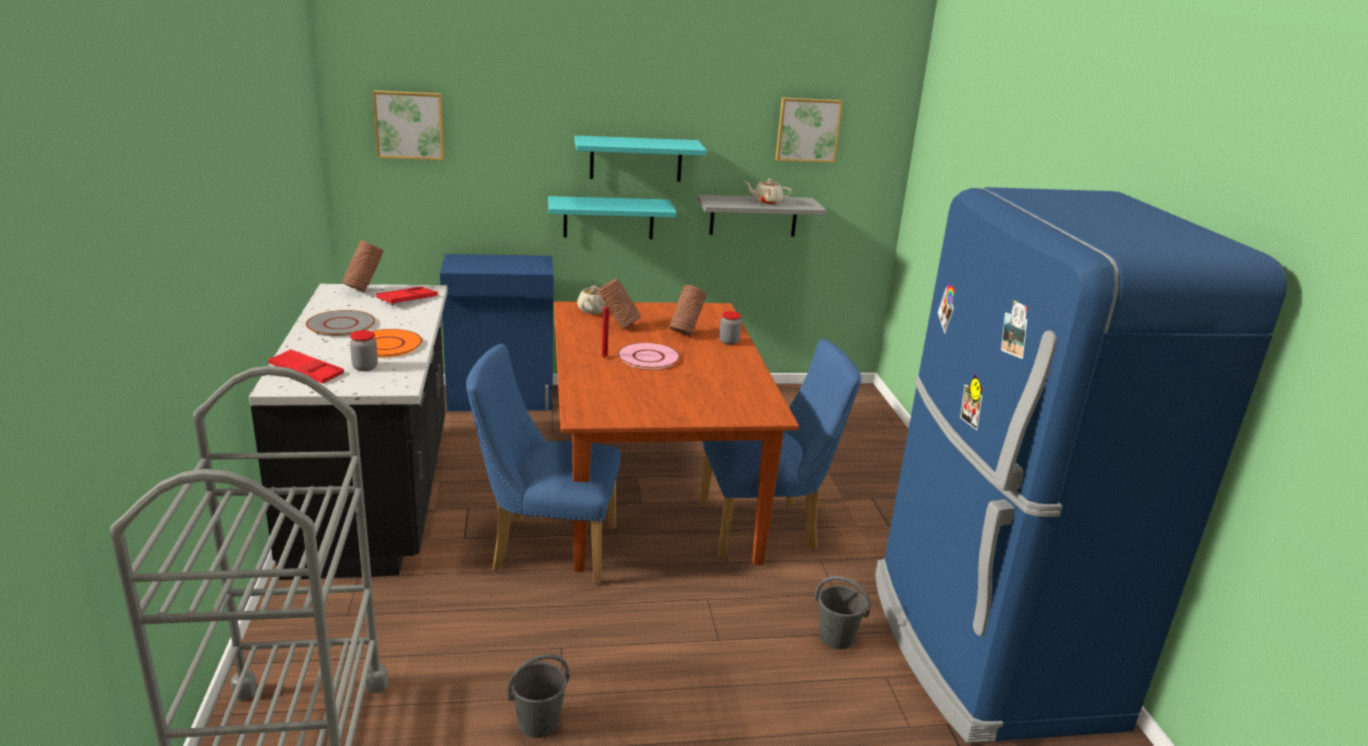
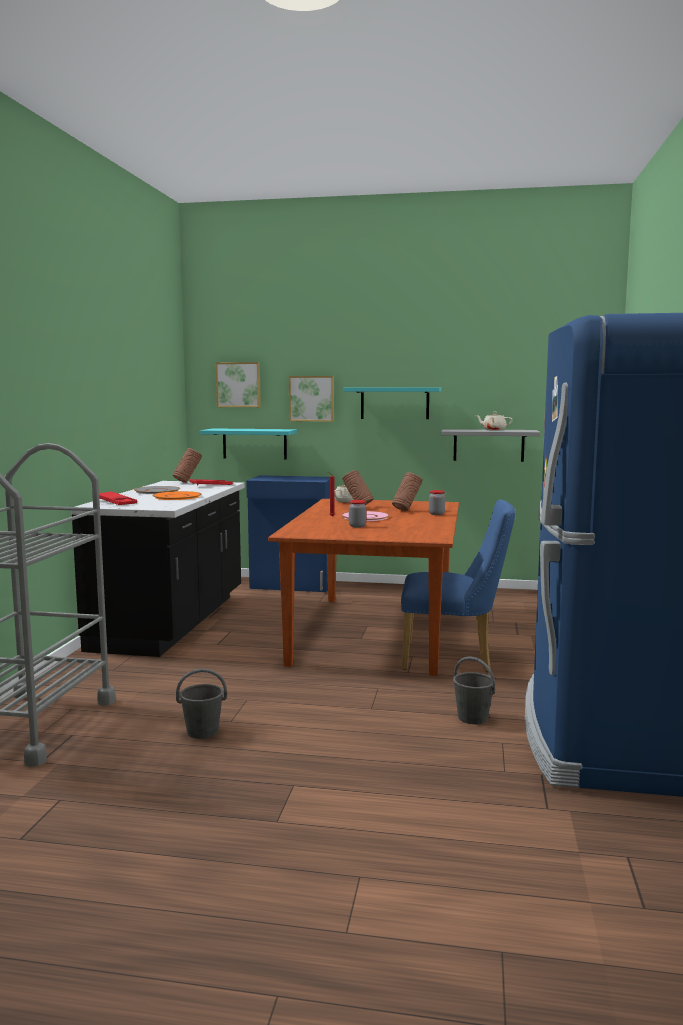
camera: 20 degrees right, 15 degrees down
jar [350,330,378,371] -> jar moved to [349,500,367,528]
blue chair [466,344,621,584] -> none
turquoise shelf [548,196,677,239] -> turquoise shelf moved to [200,428,298,459]
picture [775,97,843,163] -> picture moved to [289,376,334,422]

